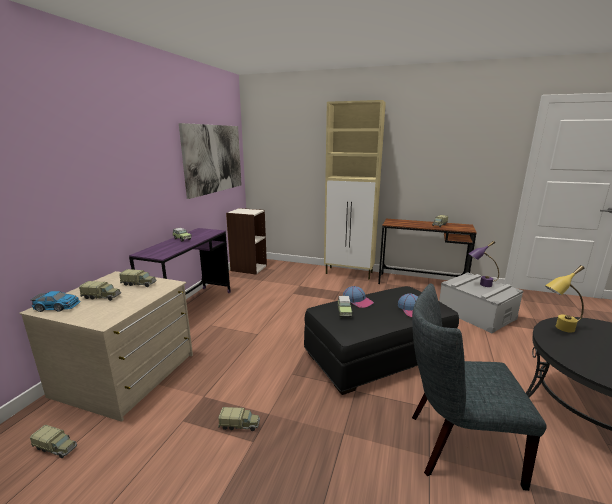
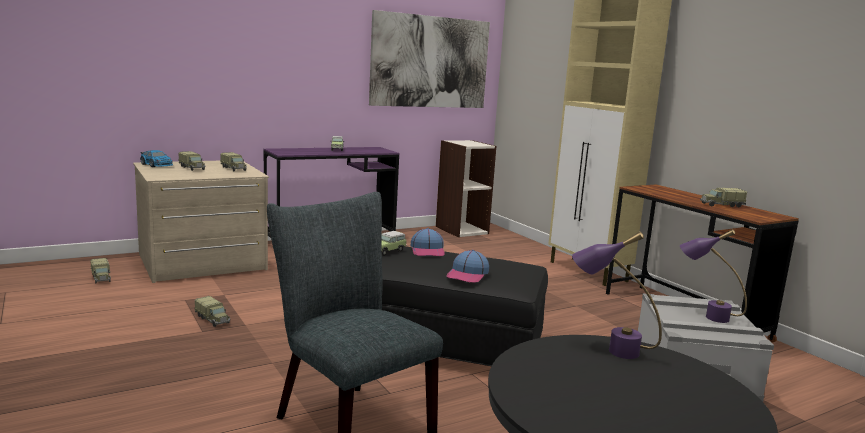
camera: 40 degrees right, 5 degrees down
yellow table lamp [545,265,584,333] -> purple table lamp [572,231,662,359]

